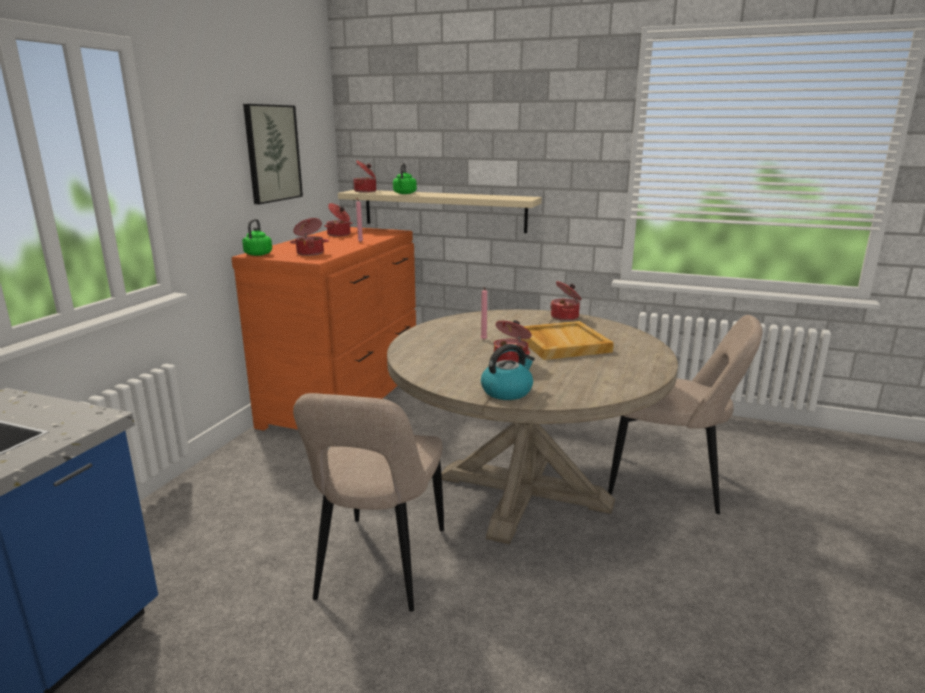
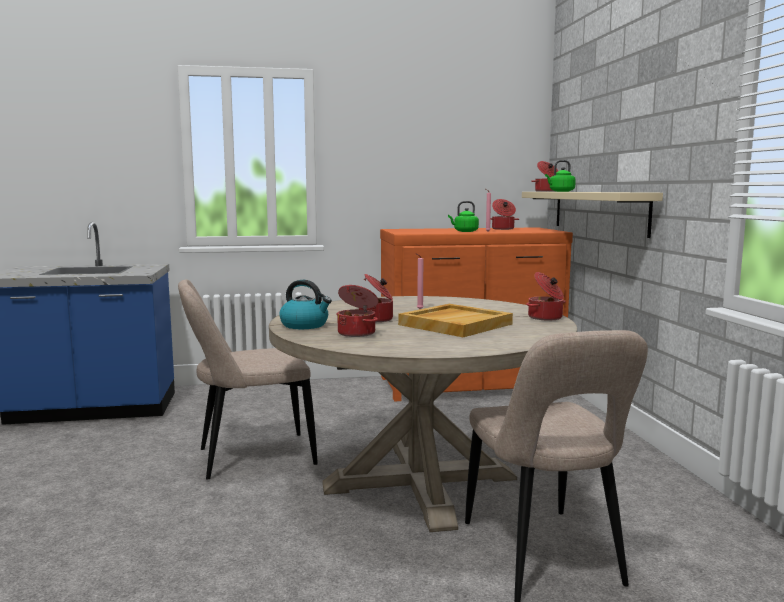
camera: 60 degrees right, 10 degrees down
green kettle [242,219,272,256] -> green kettle moved to [448,201,479,232]
picture [243,104,303,204] -> none
cooking pot [290,218,329,256] -> cooking pot moved to [336,285,378,337]

